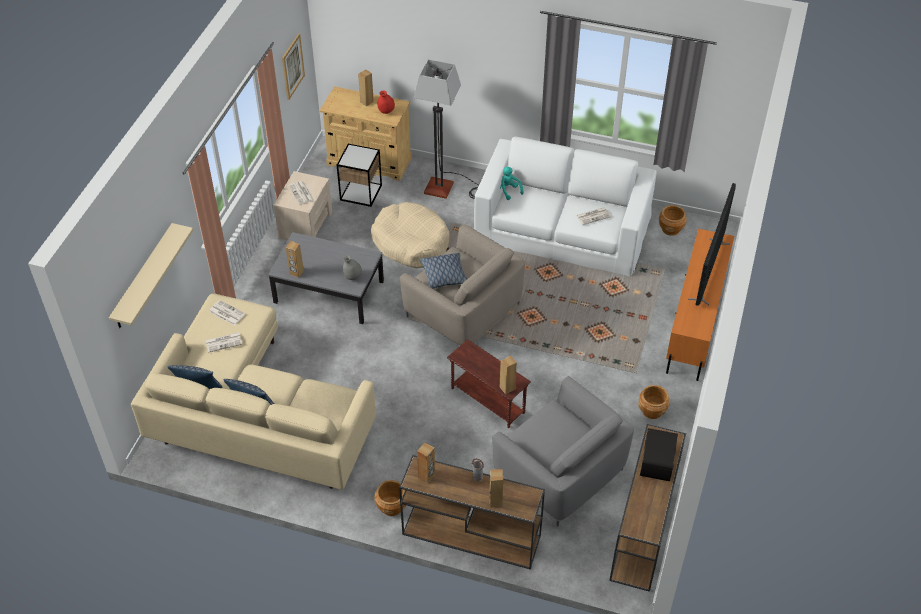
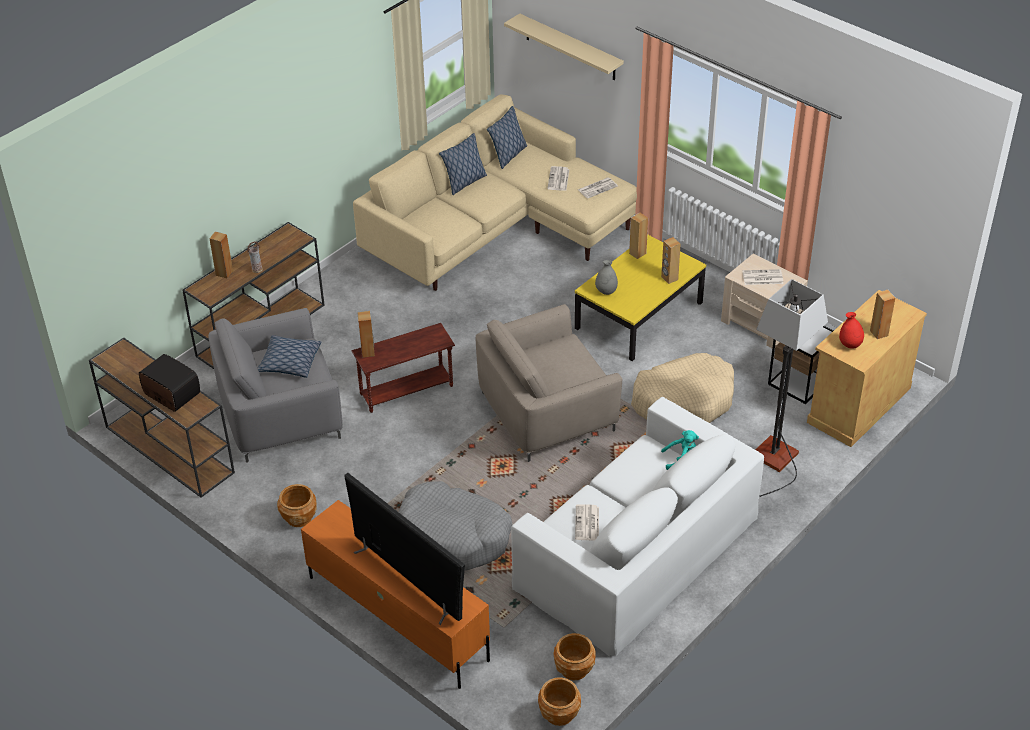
camera: 115 degrees right, 5 degrees down
grey coffee table [268,232,384,324] -> yellow coffee table [575,234,706,361]
picture [282,33,305,100] -> none
brown planter [374,480,406,516] -> brown planter moved to [538,678,581,726]
brown speaker [417,442,435,483] -> brown speaker moved to [661,237,680,284]
pillow [420,253,467,288] -> pillow moved to [257,335,322,378]
none -> grey dog bed [398,481,513,571]

